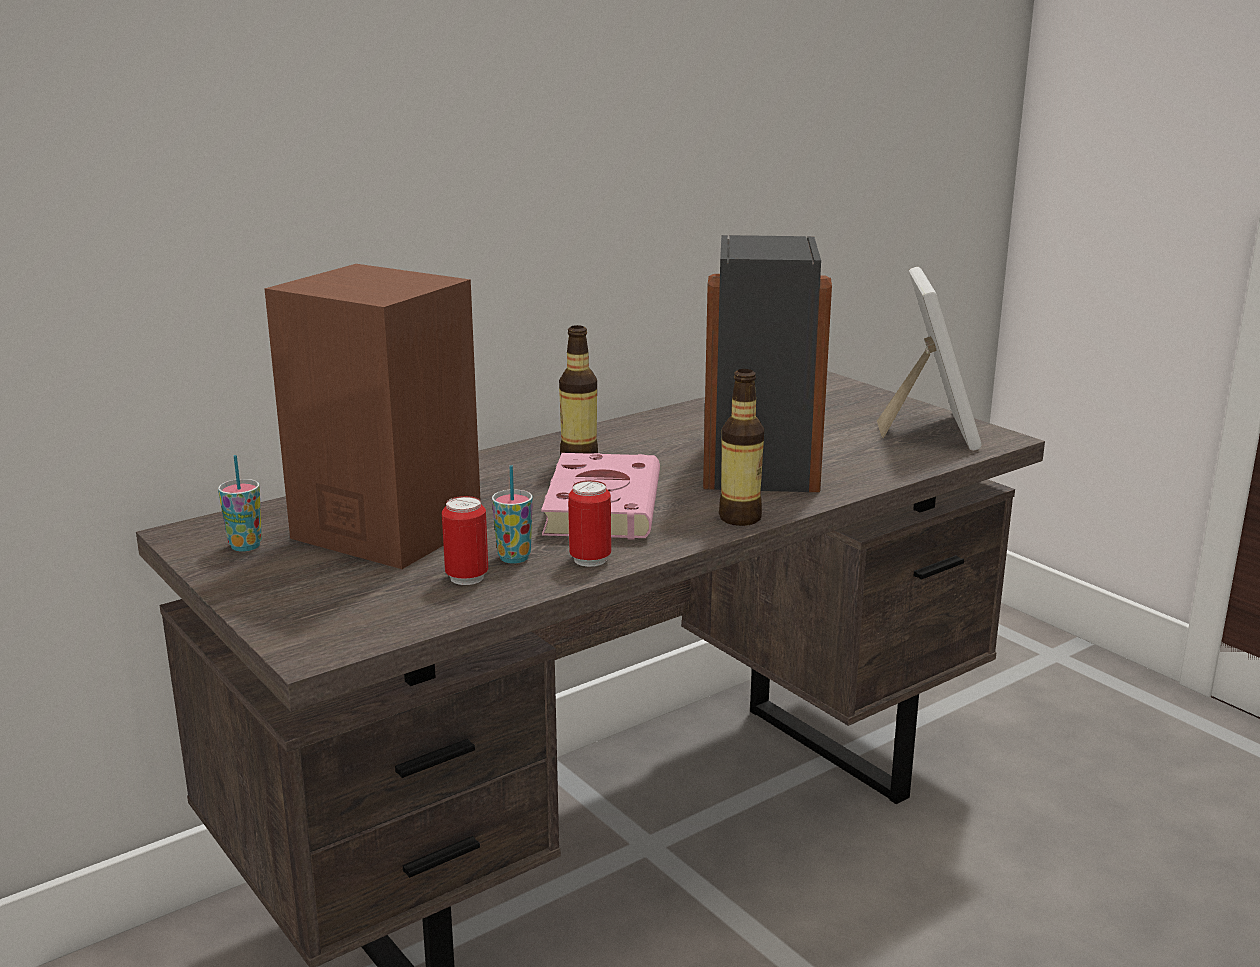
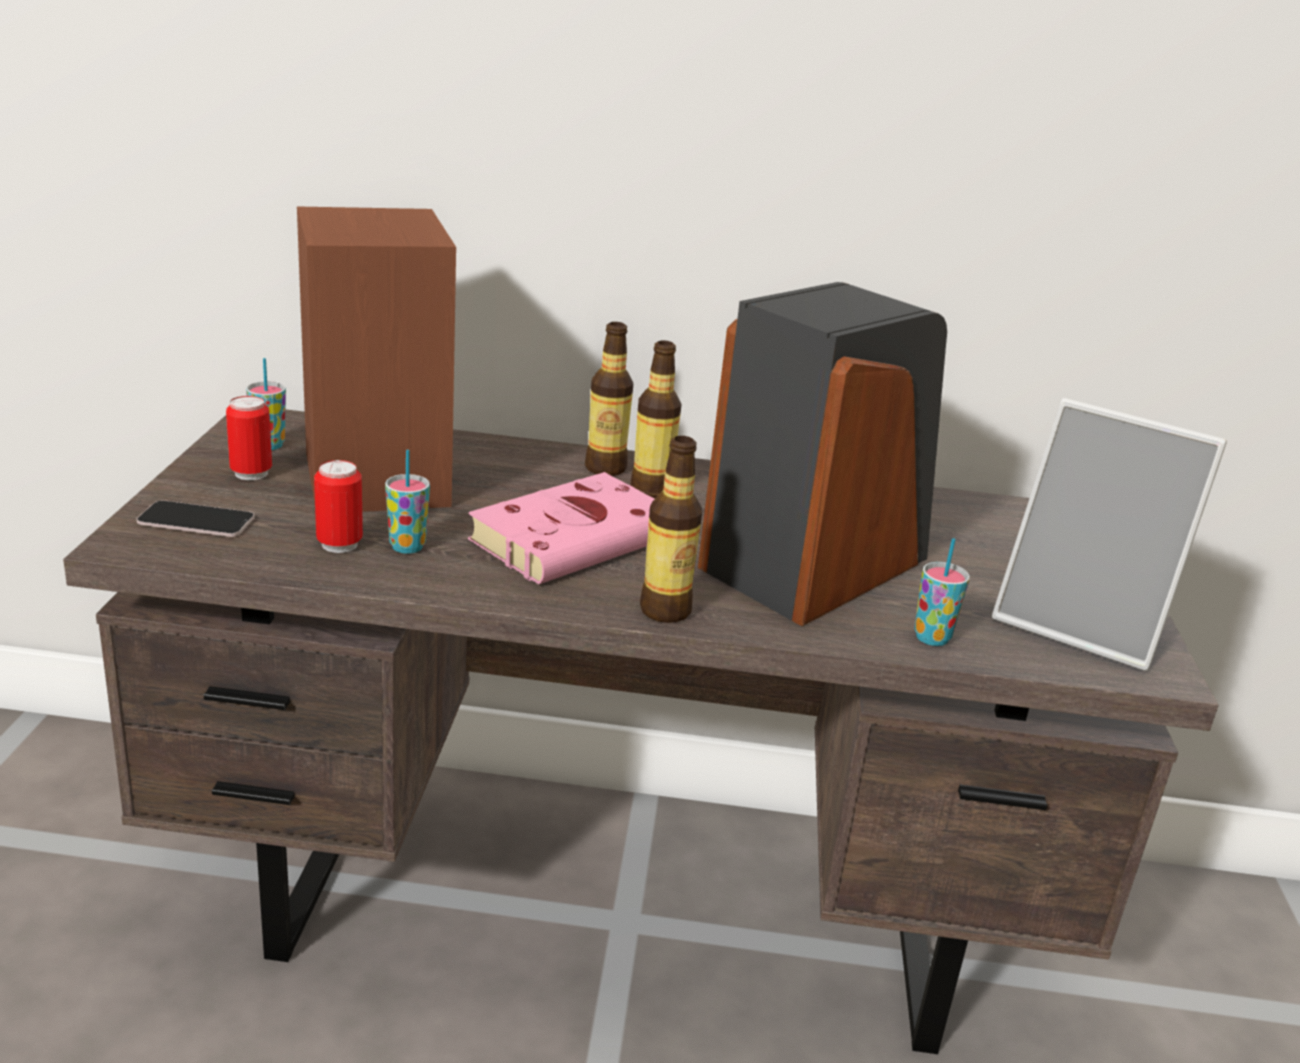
camera: 40 degrees right, 5 degrees up
can [568,480,611,567] -> can moved to [226,396,272,480]
picture frame [877,267,982,451] -> picture frame turned 75 degrees clockwise [992,398,1227,671]
none -> phone [137,500,254,537]
none -> bottle [585,322,633,476]
none -> cup [914,538,970,646]

